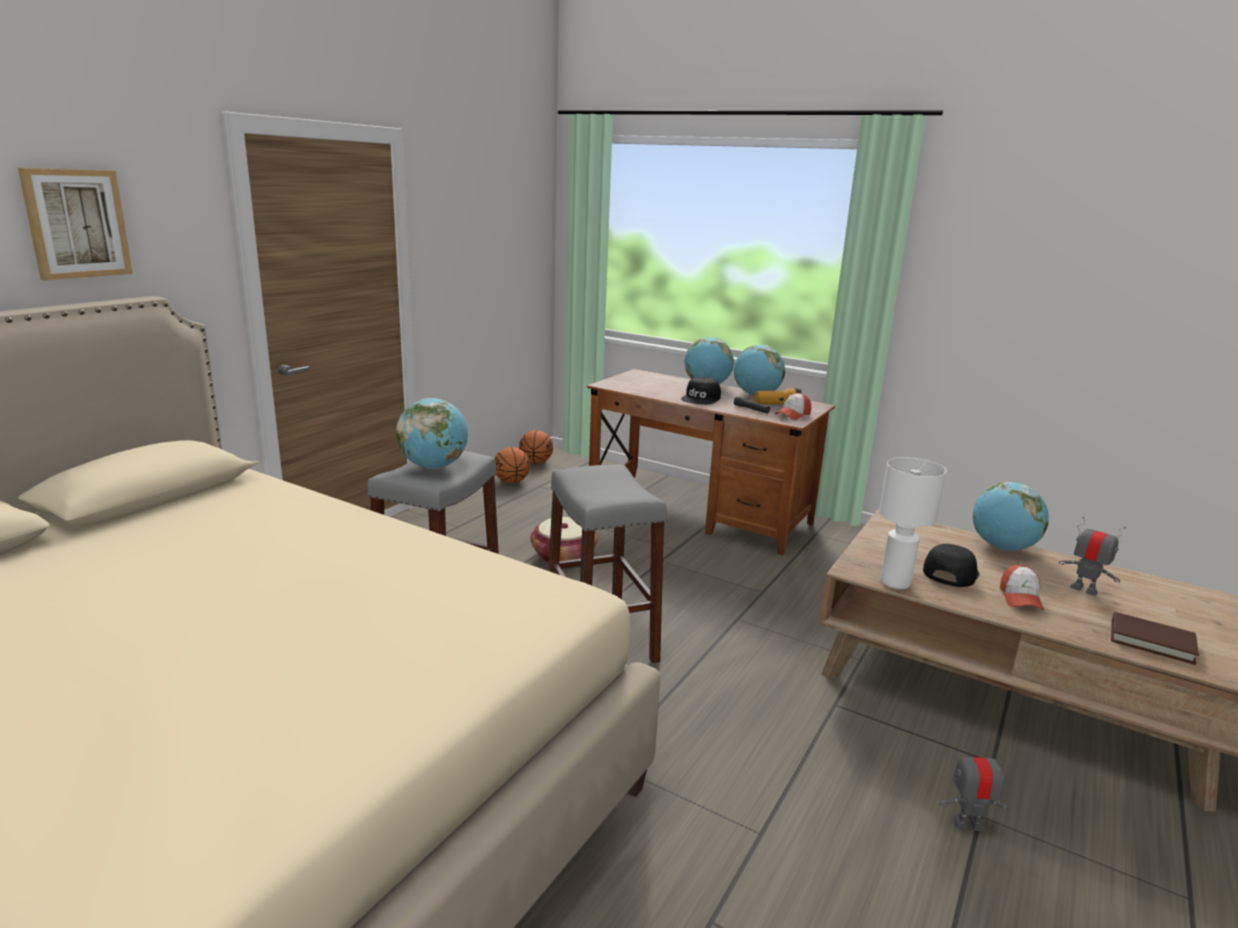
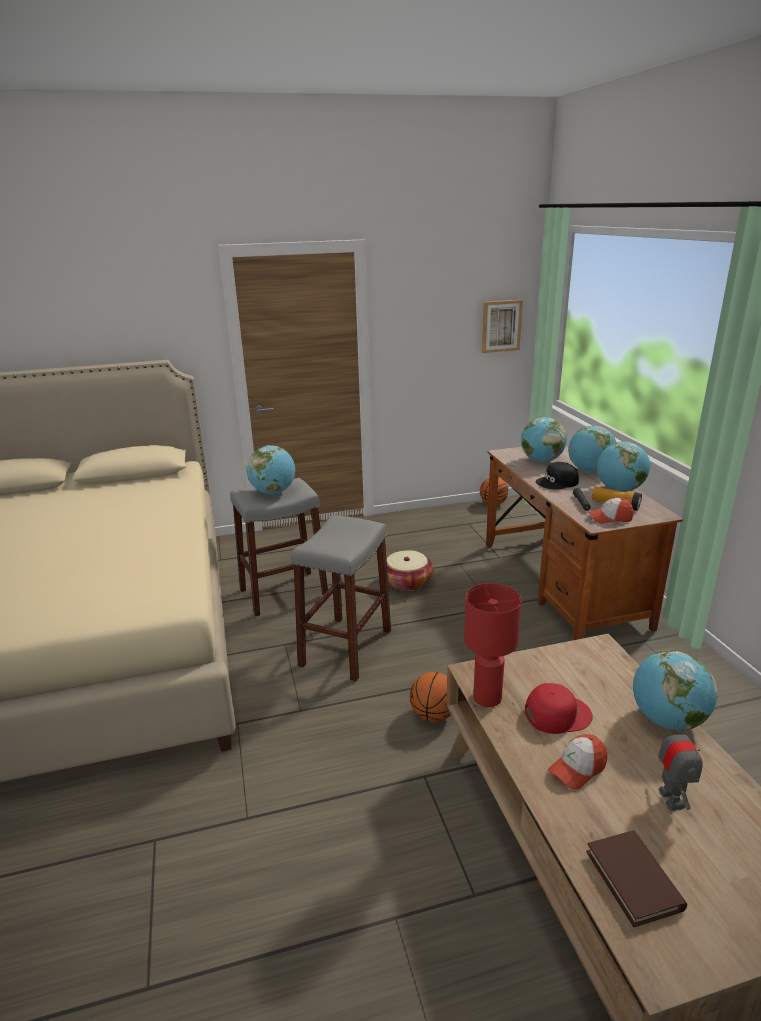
camera: 45 degrees right, 5 degrees up
picture [18,168,133,280] -> picture moved to [482,300,523,353]
basketball [495,447,530,483] -> basketball moved to [410,672,451,722]
white table lamp [879,457,947,589] -> red table lamp [464,583,522,707]
black cap [923,544,979,587] -> red cap [525,683,593,734]
toy robot [939,749,1010,831] -> none
none -> globe [521,417,567,462]

